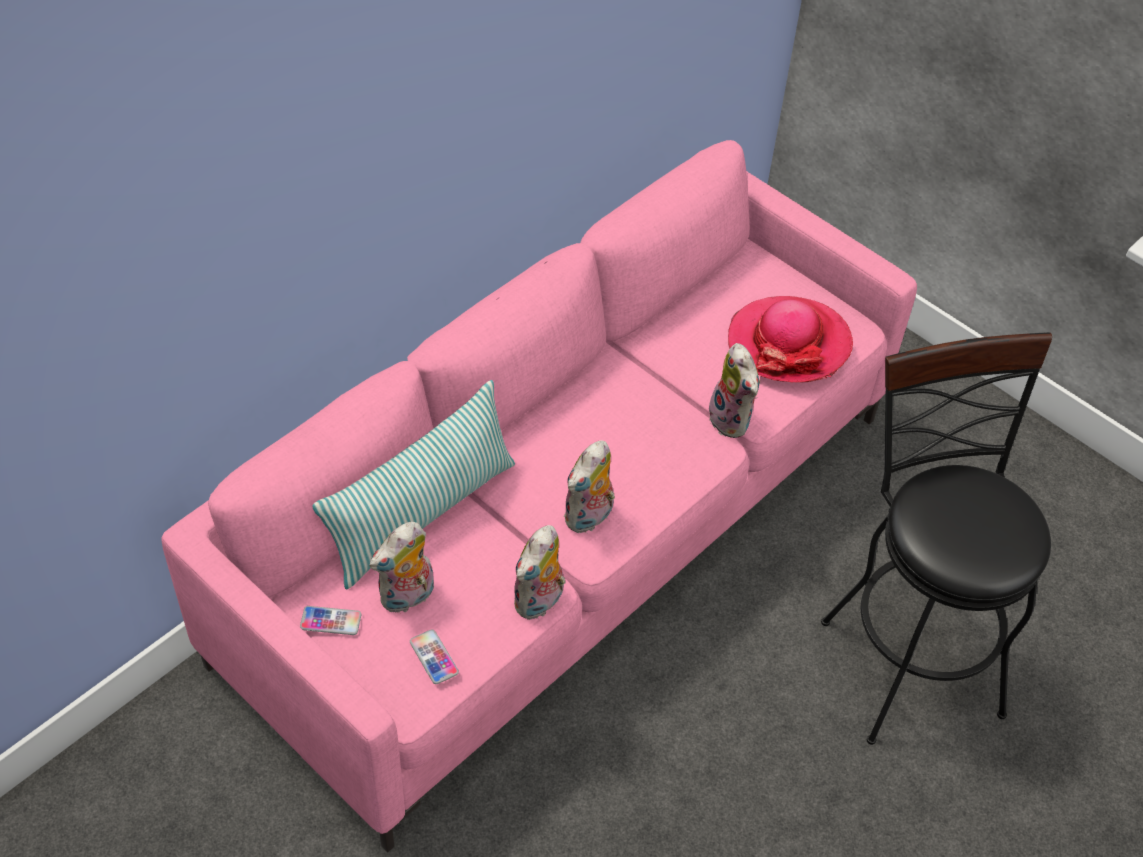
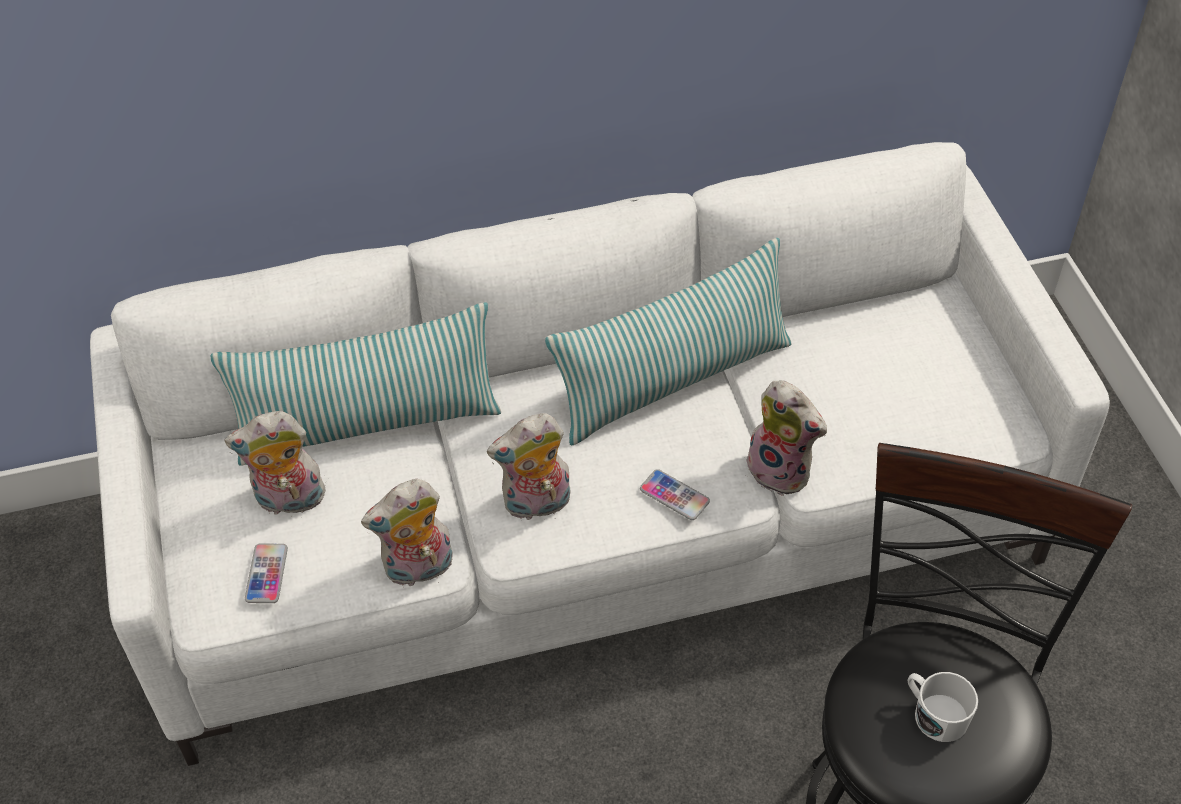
camera: 35 degrees right, 0 degrees up
pink sofa [161,140,917,853] -> white sofa [90,142,1110,766]
phone [300,606,362,635] -> phone moved to [640,469,710,520]
plush toy [707,343,760,438] -> plush toy turned 60 degrees counterclockwise [744,380,827,496]
hat [728,296,853,383] -> none
none -> pillow [545,238,791,446]
none -> white mug [908,672,978,742]

